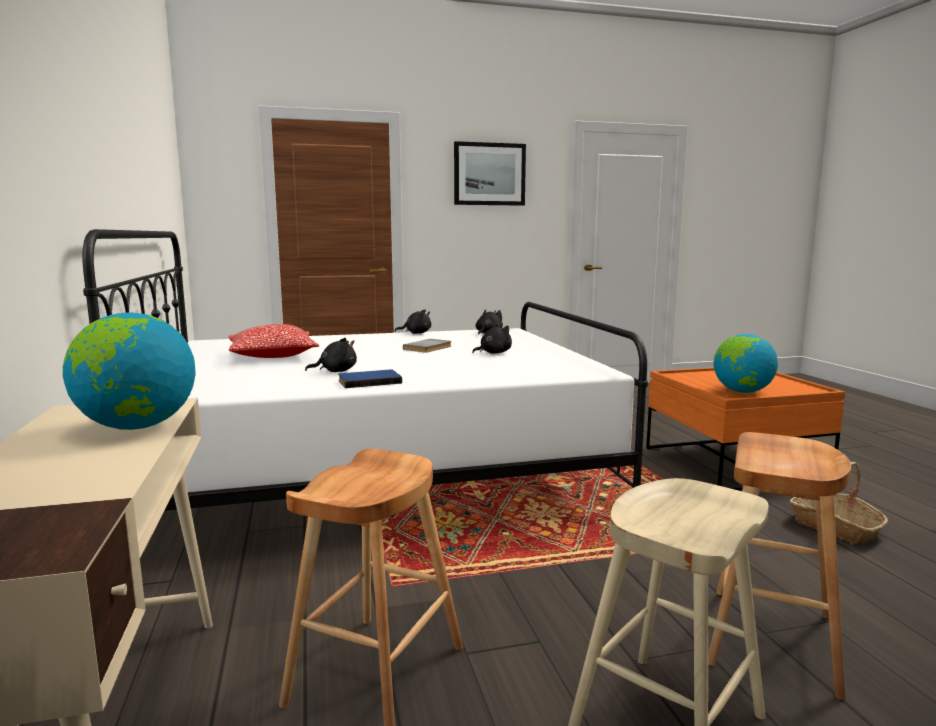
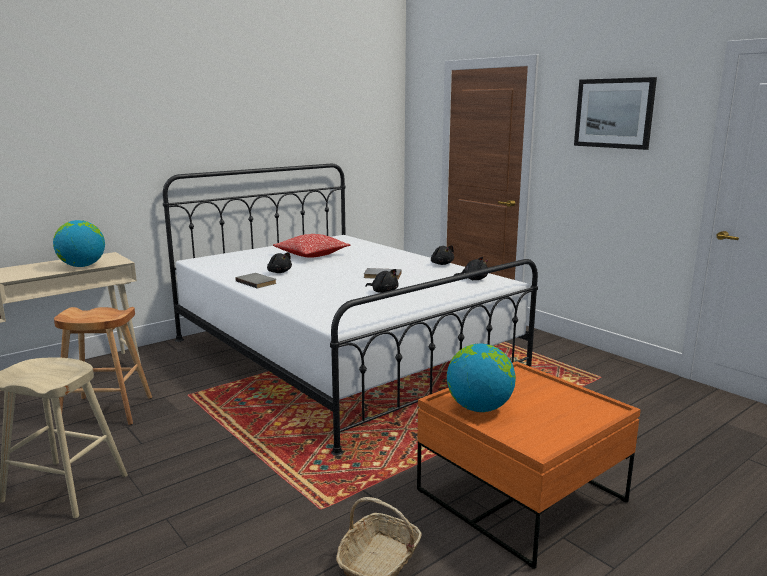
camera: 65 degrees right, 5 degrees up
blue book [338,370,402,388] -> grey book [235,273,277,288]
brown stool [708,432,851,700] -> none

